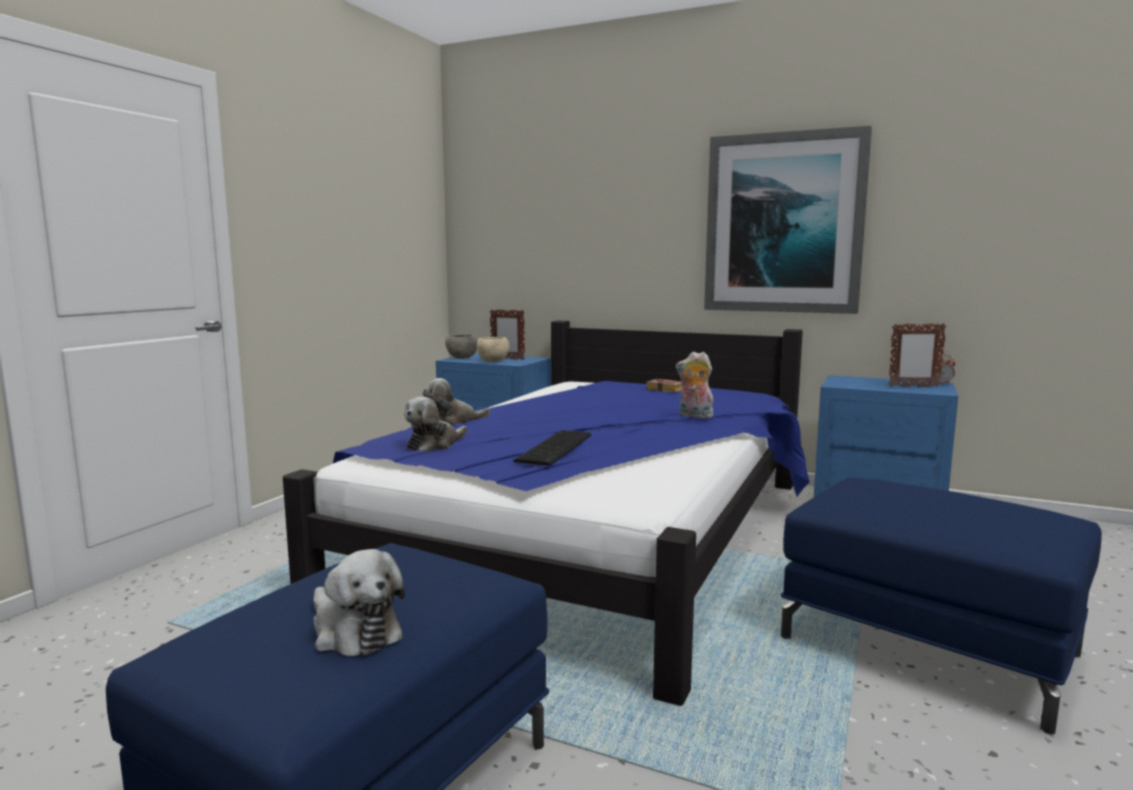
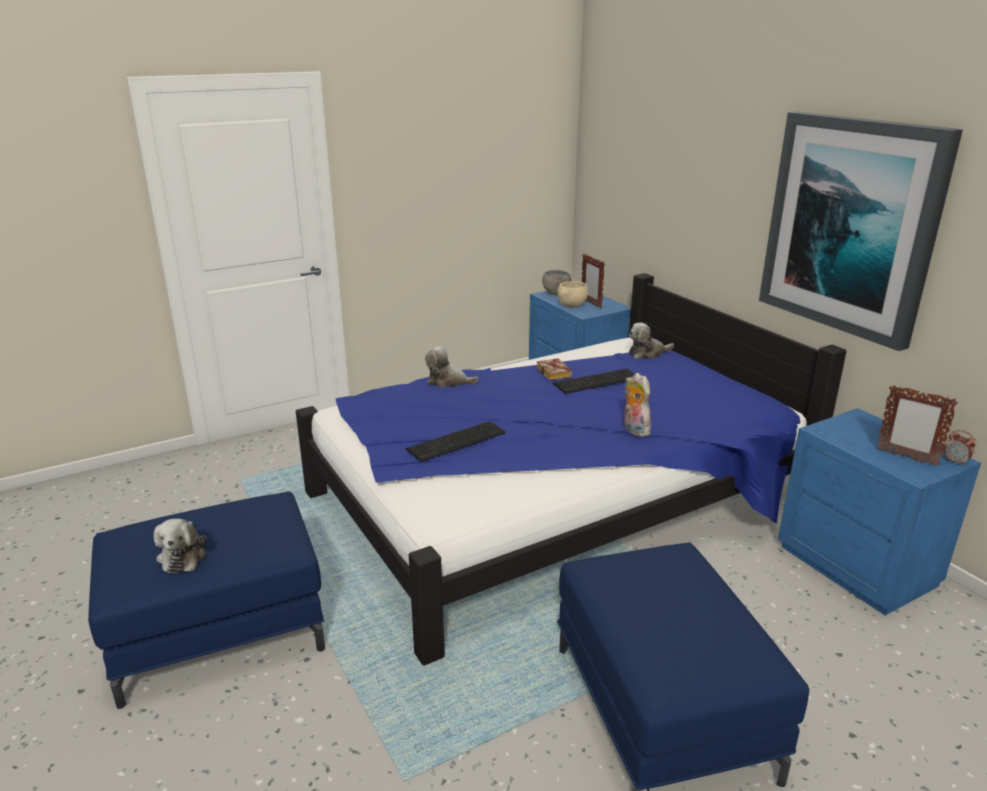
camera: 35 degrees right, 15 degrees up
plush toy [404,397,467,452] -> plush toy moved to [629,323,674,359]
book [646,379,682,393] -> book moved to [537,358,572,381]
none -> keyboard [553,369,635,394]

